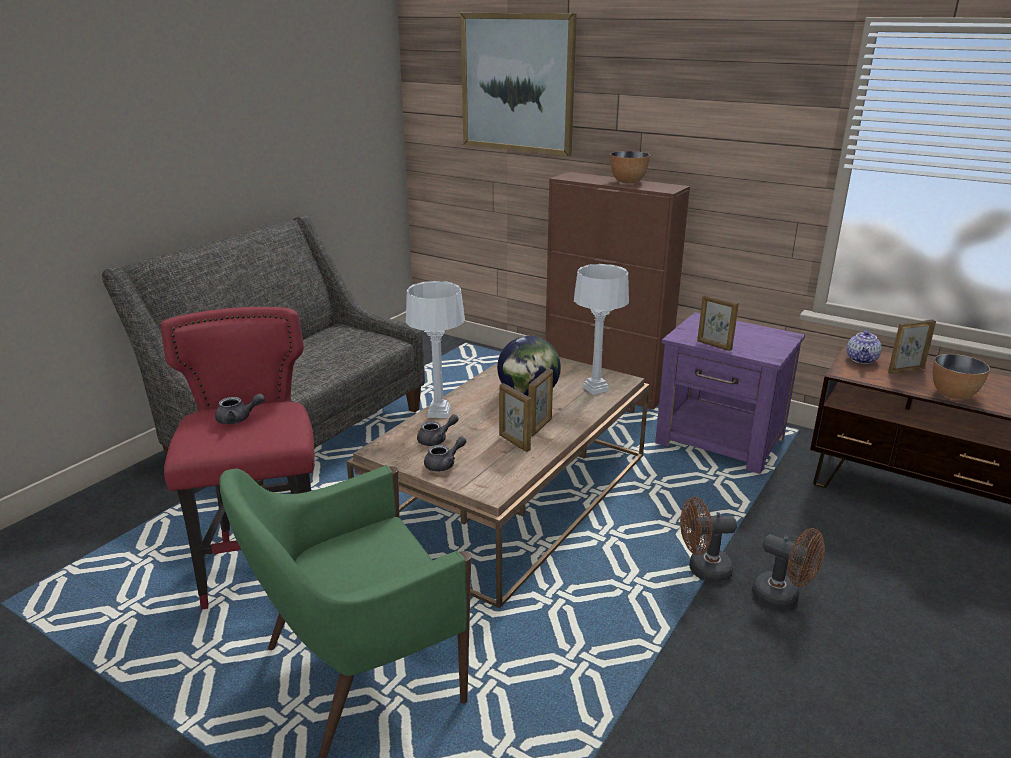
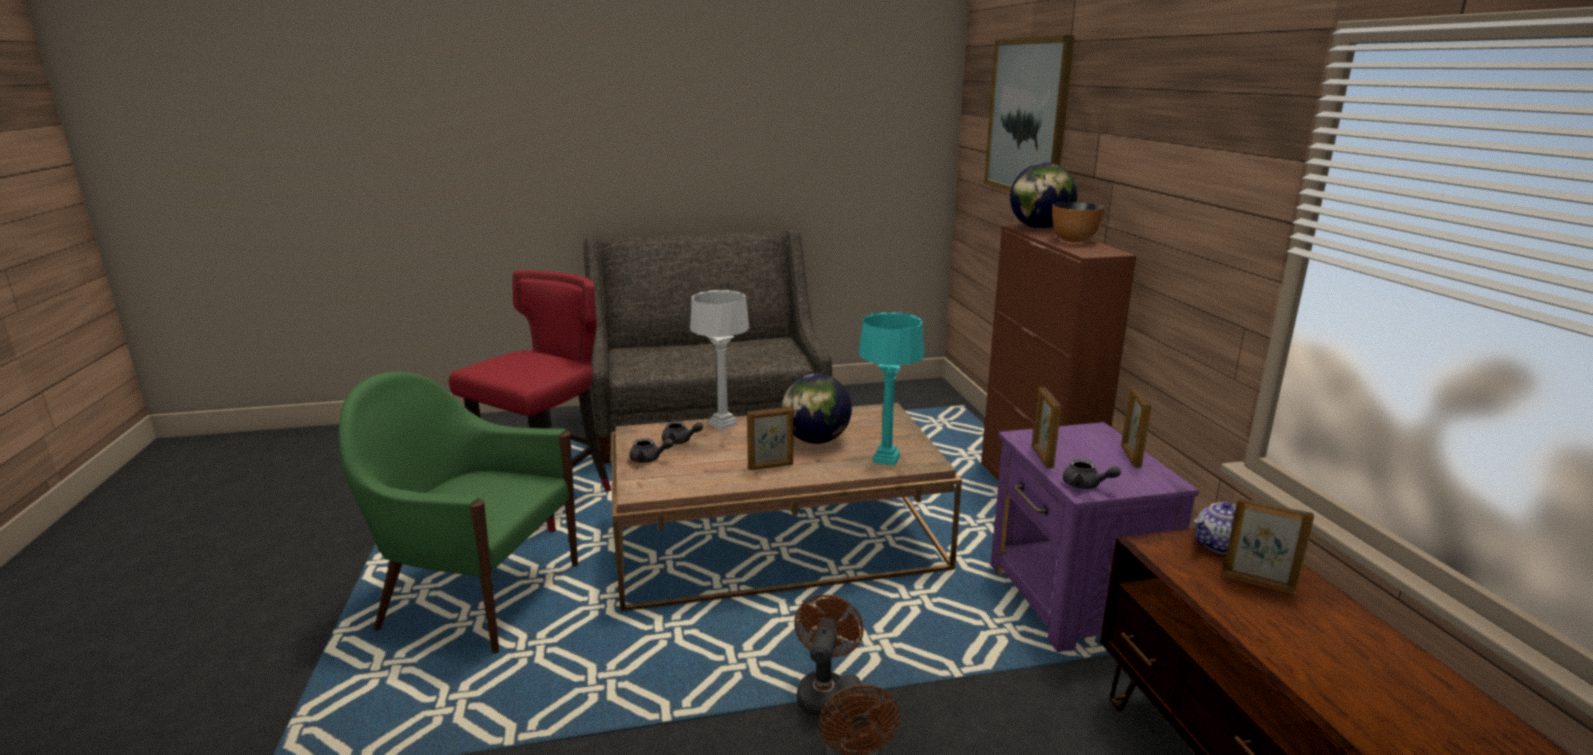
camera: 45 degrees right, 5 degrees down
grey teapot [215,394,265,424] -> grey teapot moved to [1063,459,1121,489]
picture frame [499,383,532,452] -> picture frame moved to [1121,386,1152,468]
grey table lamp [574,264,629,395] -> turquoise table lamp [859,312,924,466]
brown fan [680,497,737,582] -> brown fan turned 60 degrees clockwise [794,595,864,717]
bowl [933,354,990,399] -> none
none -> globe [1010,162,1077,229]

